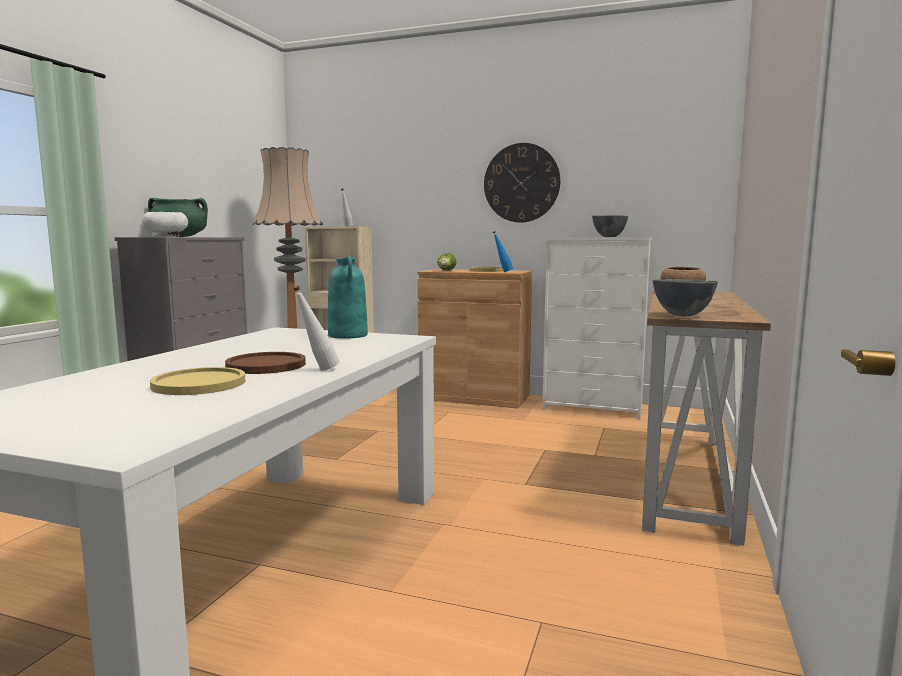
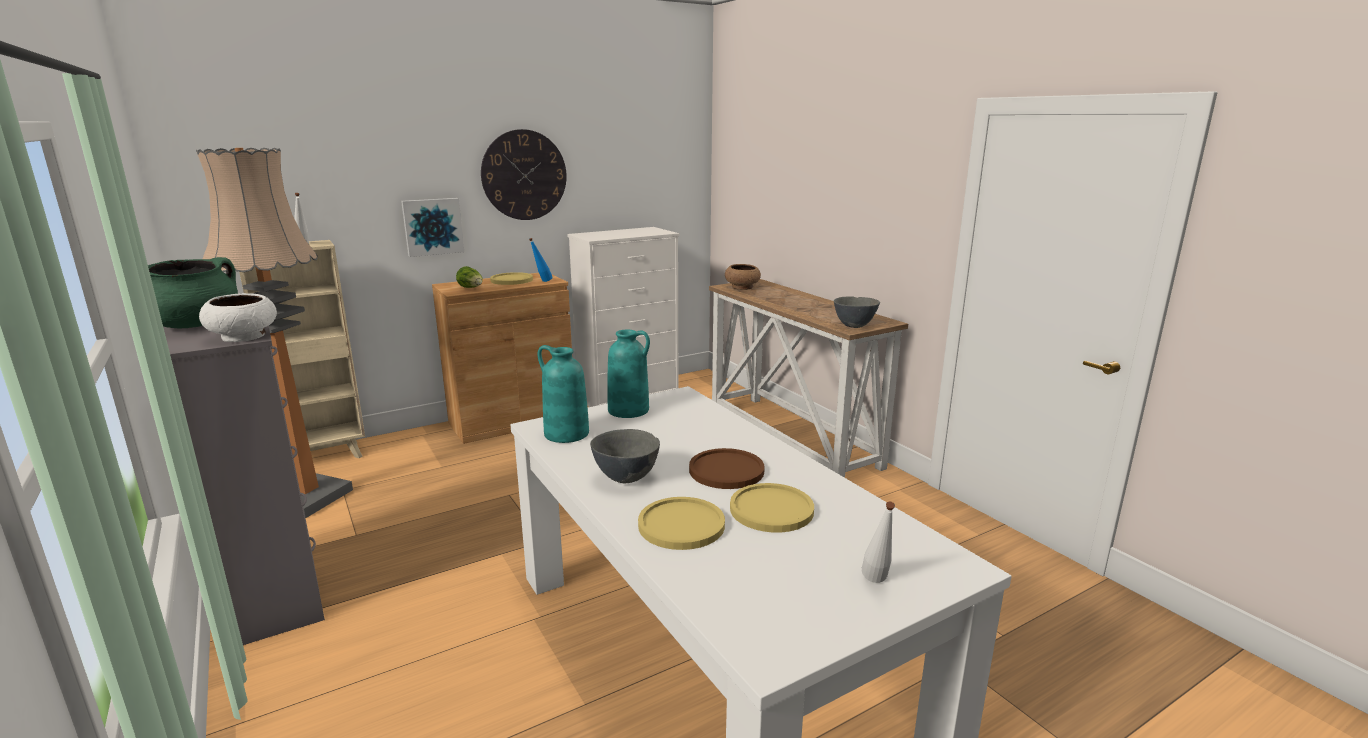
camera: 50 degrees left, 10 degrees up
white bottle [293,286,340,370] -> white bottle moved to [862,502,895,583]
grey bowl [592,215,628,237] -> grey bowl moved to [590,429,660,483]
none -> picture [401,198,464,257]
none -> turquoise vase [537,345,589,443]
none -> yellow plate [638,497,725,550]

